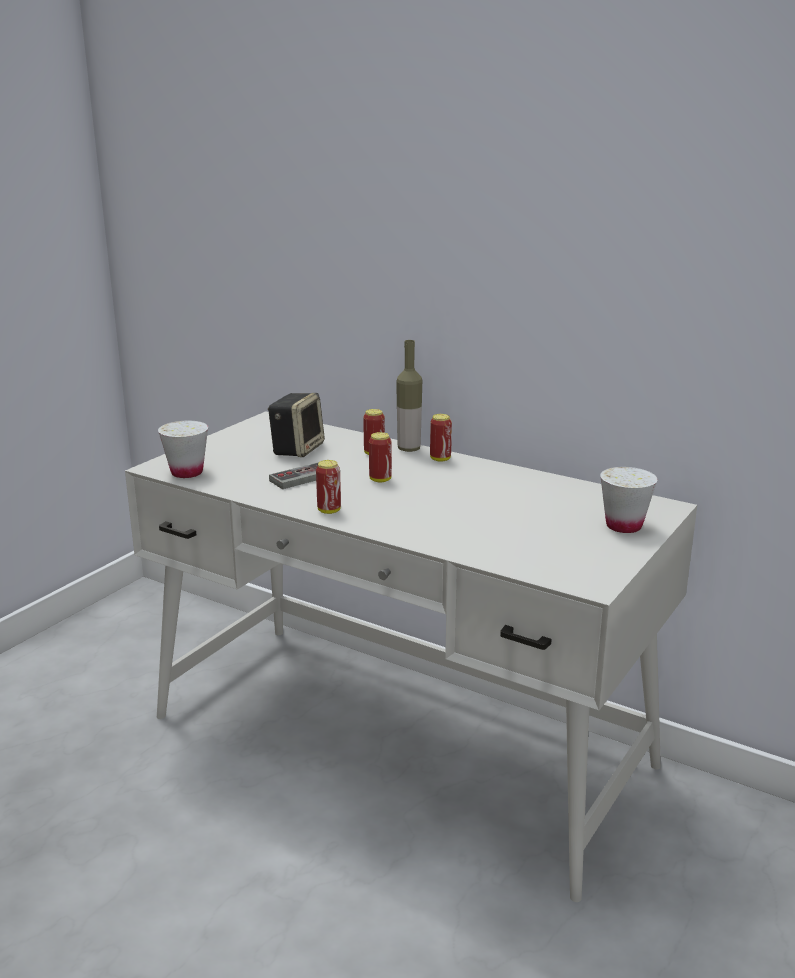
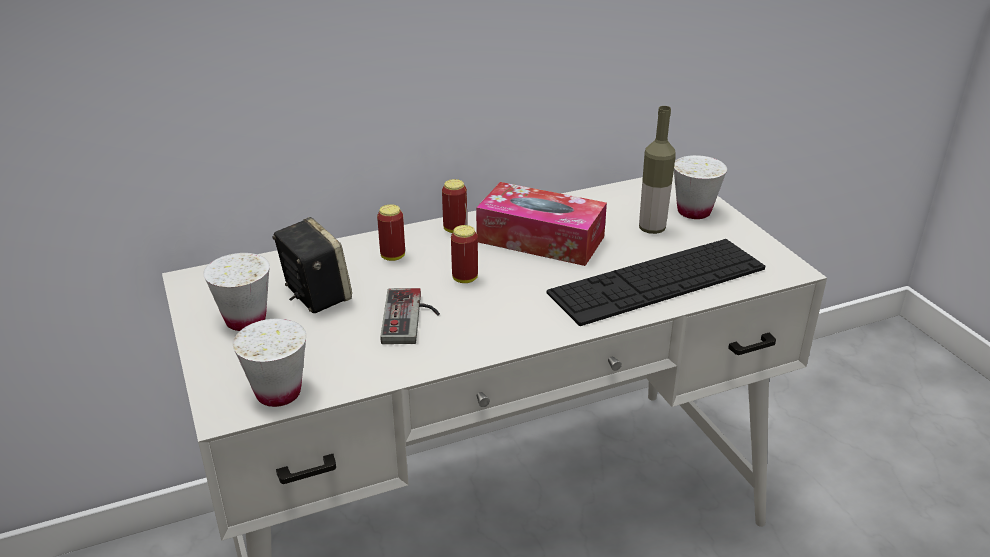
camera: 55 degrees left, 10 degrees up
can [316,460,341,514] -> none
bottle [396,340,422,452] -> bottle moved to [639,106,676,234]
none -> white cup [203,253,270,331]
none -> tissue box [476,182,607,266]
none -> keyboard [547,239,765,326]

